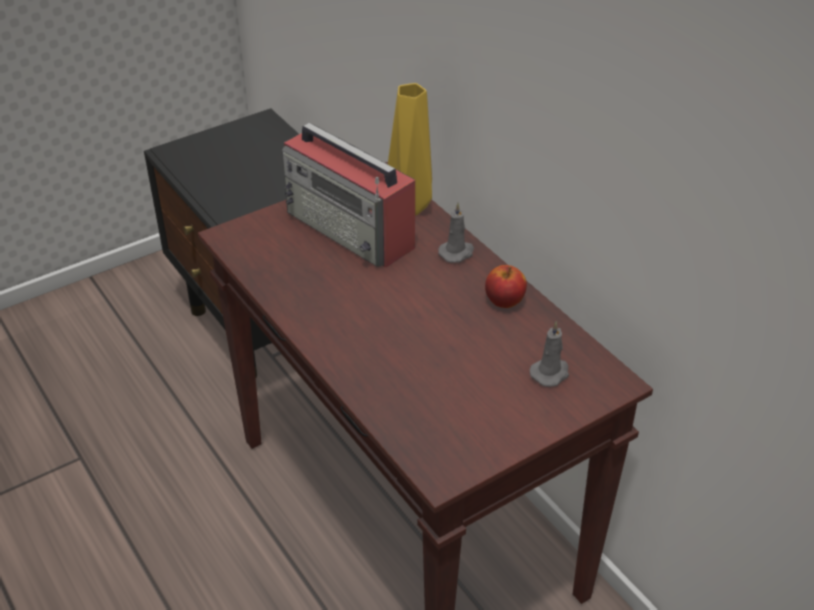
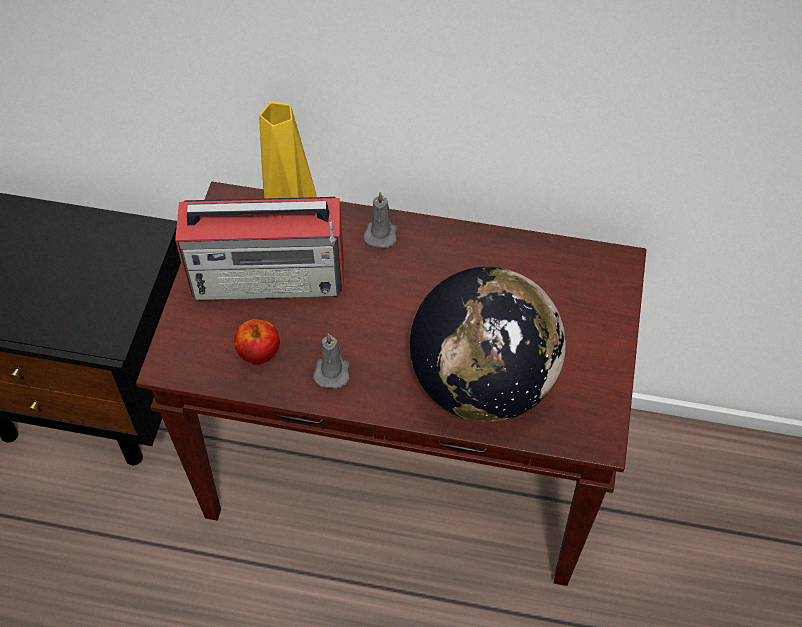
camera: 45 degrees left, 15 degrees up
apple [485,265,527,308] -> apple moved to [234,319,280,364]
grey candle [529,321,569,387] -> grey candle moved to [313,333,350,389]
none -> globe [410,267,566,422]

